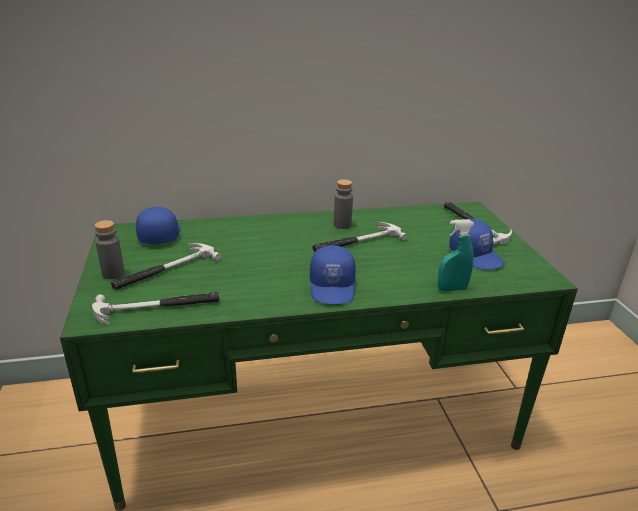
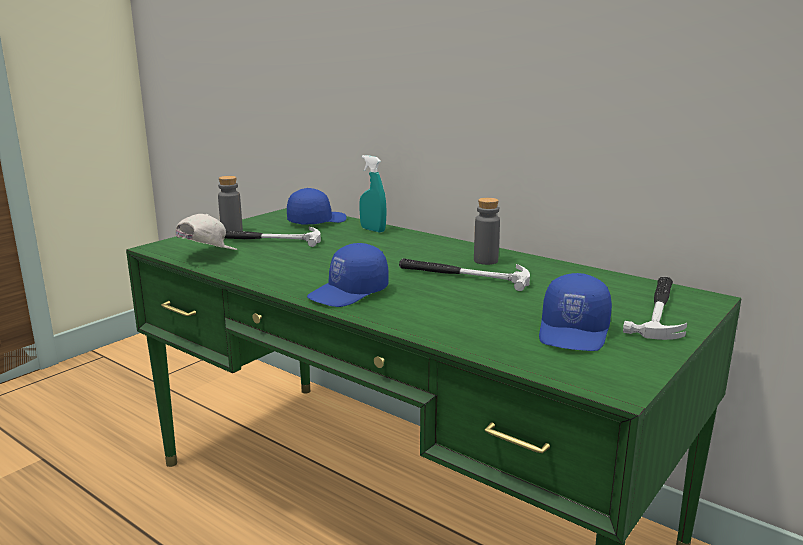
camera: 50 degrees right, 10 degrees down
hammer [92,292,220,326] -> white cap [175,214,237,250]
turquoise spray bottle [438,219,474,291] -> turquoise spray bottle moved to [359,155,387,232]

